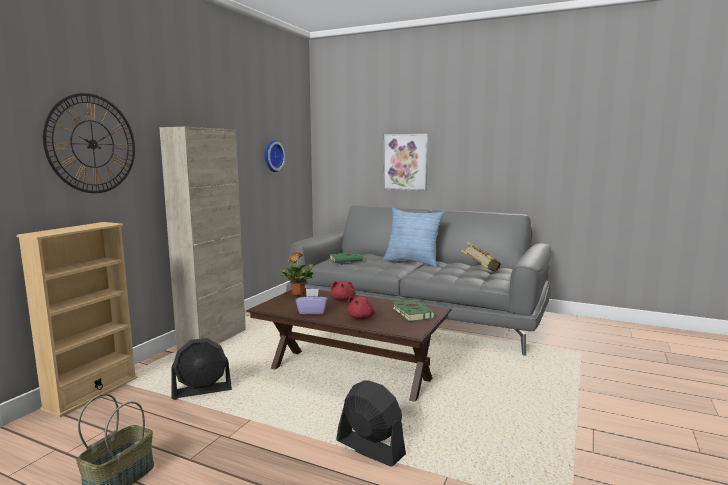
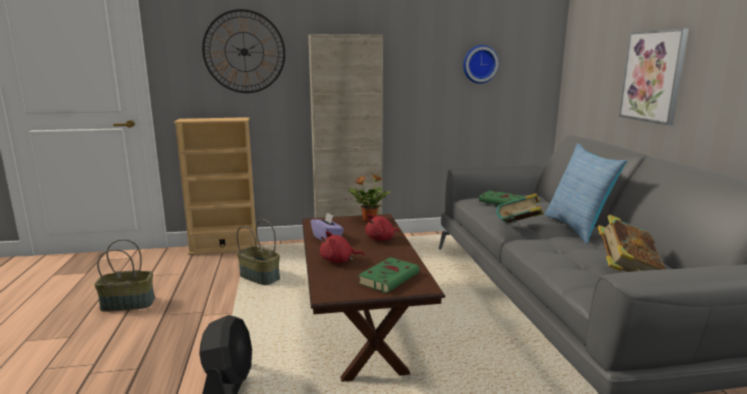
camera: 55 degrees right, 5 degrees up
black fan [171,338,232,400] -> basket [237,220,280,285]
none -> book [496,193,544,224]

